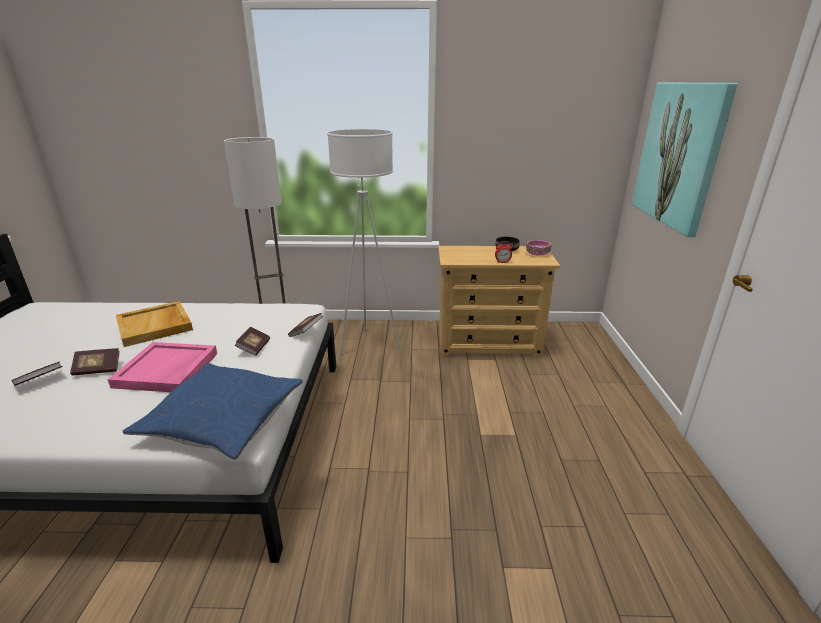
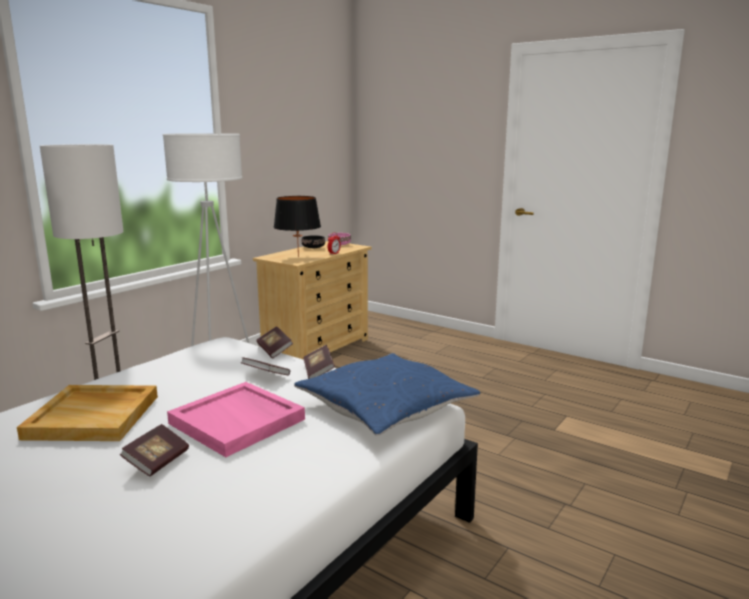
camera: 55 degrees left, 10 degrees down
book [11,362,62,386] -> book moved to [303,345,335,379]
picture [632,83,738,237] -> none
none -> black table lamp [274,196,321,257]

